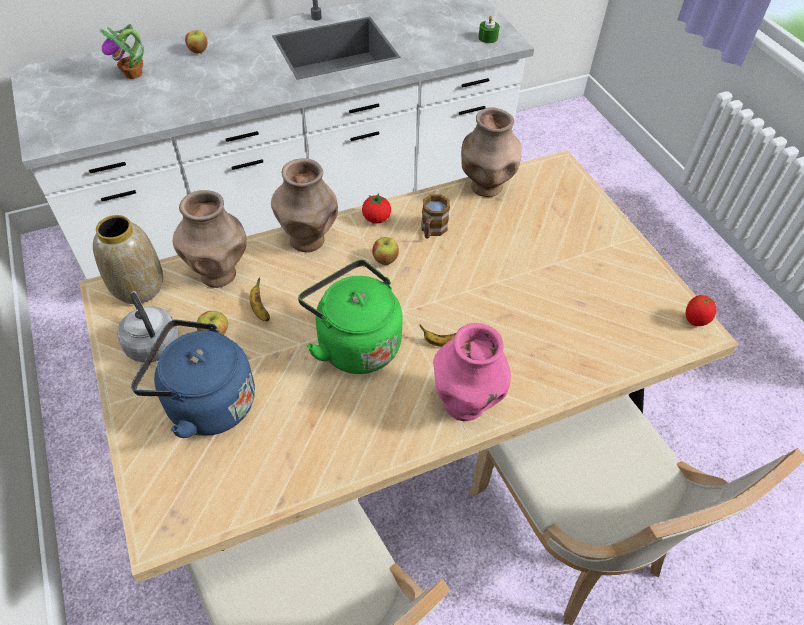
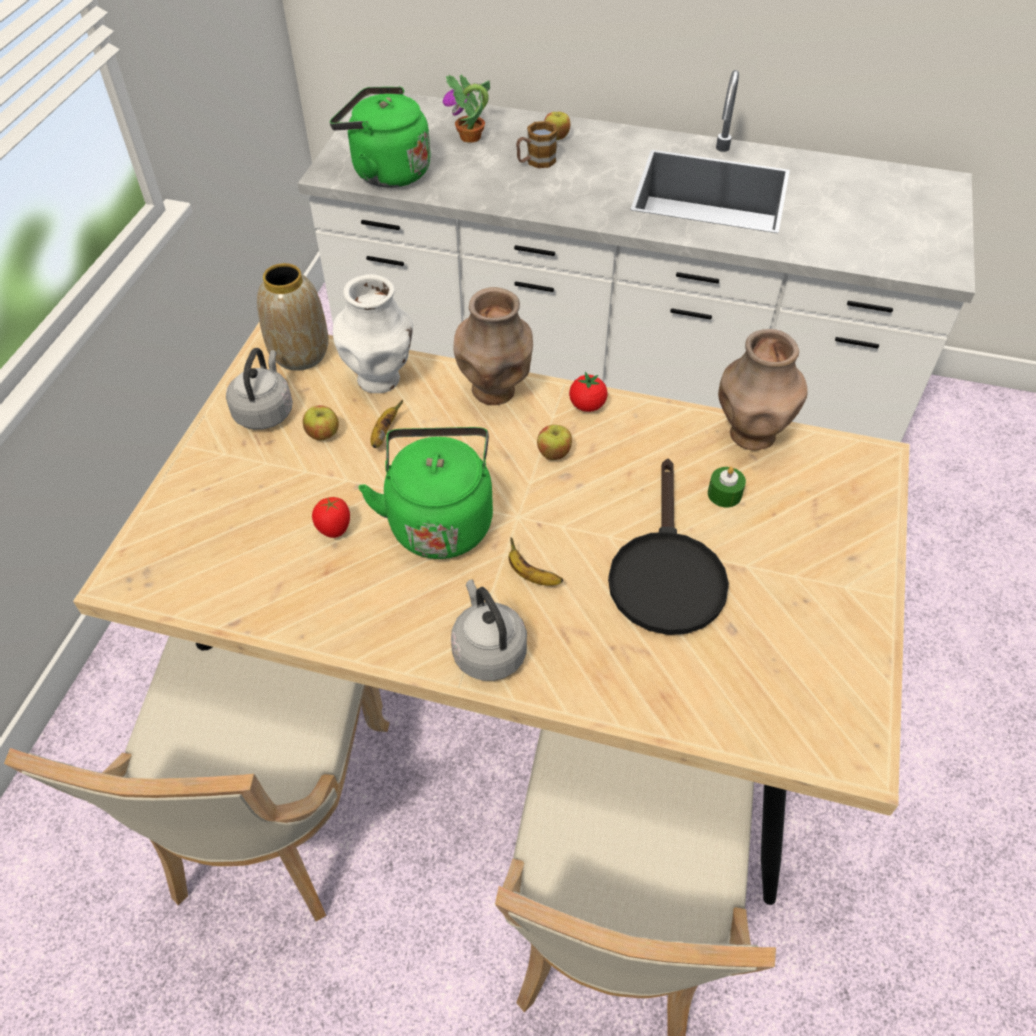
camera: 40 degrees right, 0 degrees up
blue kettle [131,319,255,438] -> none
brown vase [173,190,247,288] -> white vase [333,274,413,393]
mug [421,195,450,238] -> mug moved to [516,121,557,168]
pink vase [433,323,511,421] -> grey kettle [451,579,527,681]
green candle [478,16,500,43] -> green candle moved to [708,467,746,508]
tomato [686,295,716,326] -> tomato moved to [312,497,350,538]
none -> green kettle [330,87,431,188]
none -> black frying pan [608,459,729,635]

